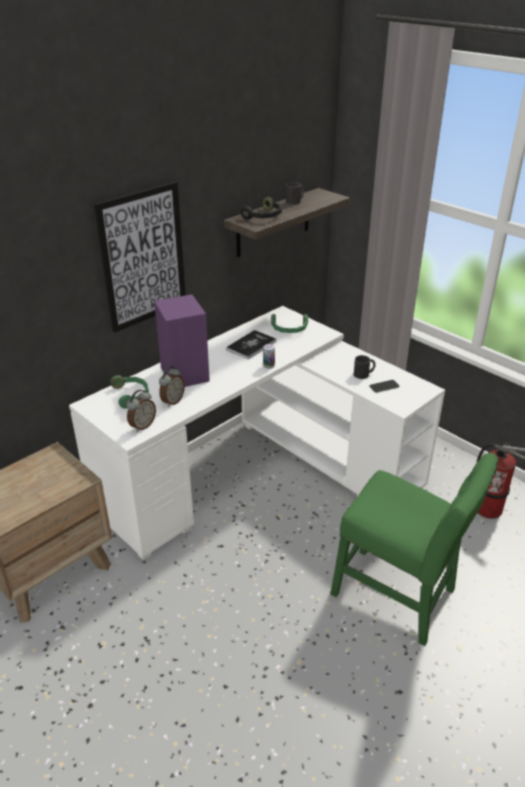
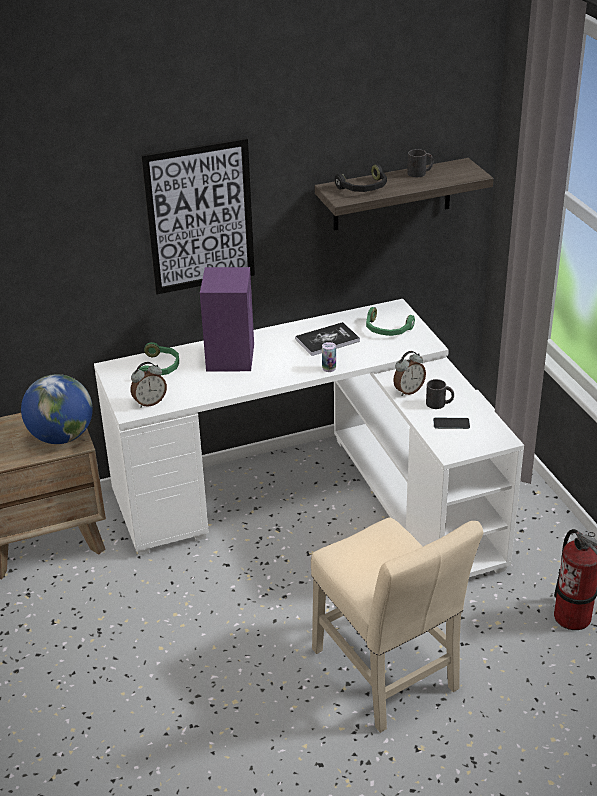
camera: 25 degrees right, 0 degrees up
alarm clock [159,366,185,407] -> alarm clock moved to [393,351,426,396]
green chair [330,453,498,646] -> beige chair [311,518,483,733]
none -> globe [21,374,93,444]

